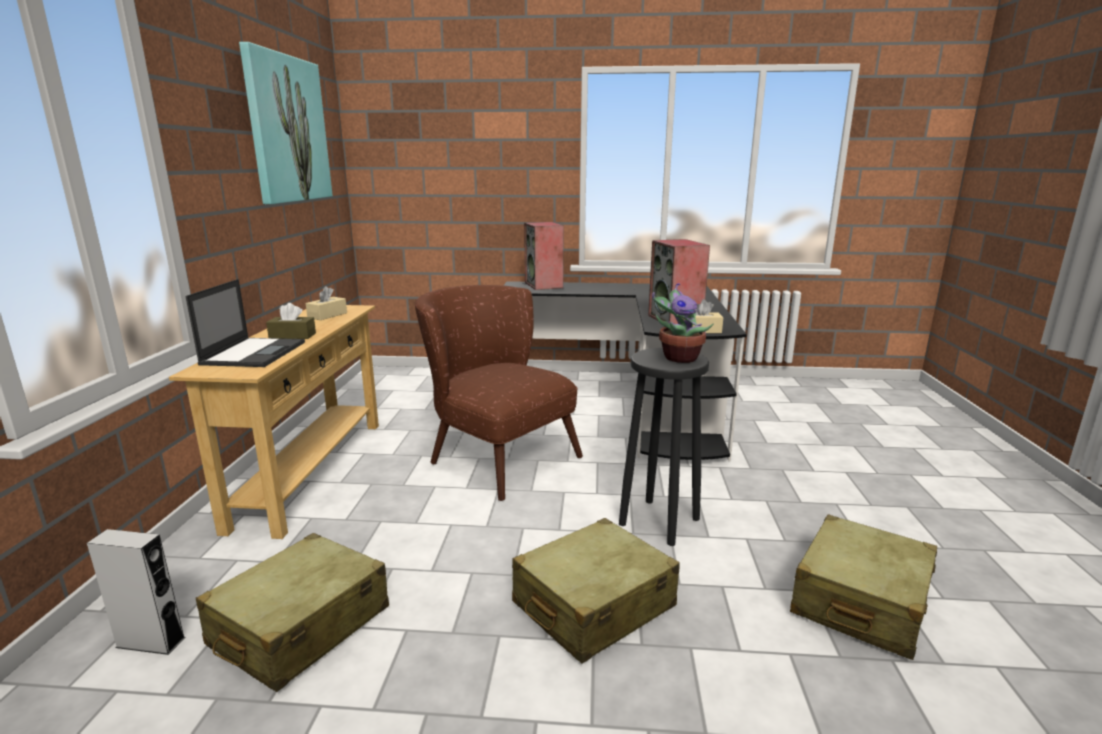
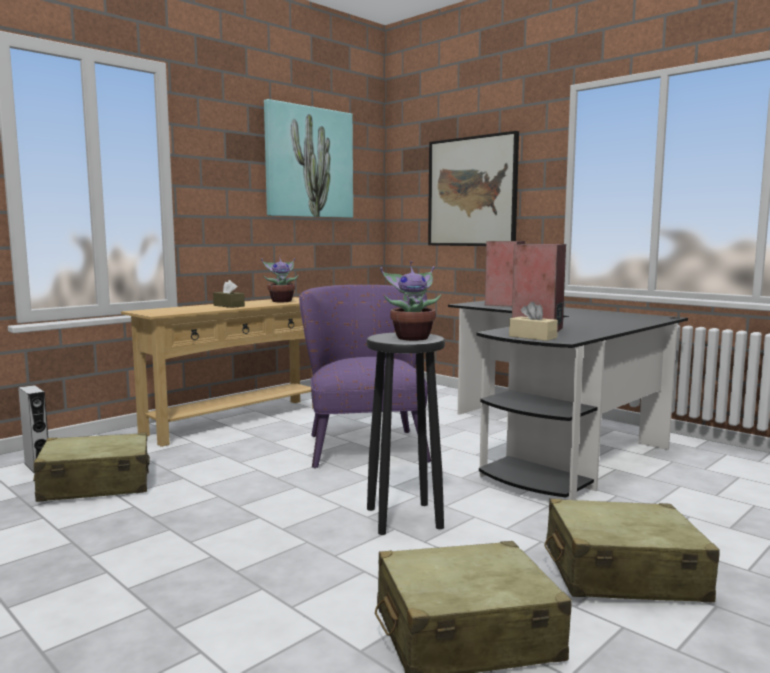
camera: 40 degrees right, 10 degrees down
laptop [185,279,305,367] -> none
beige tissue box [306,286,347,320] -> potted plant [261,255,299,302]
brown armchair [415,285,583,501] -> purple armchair [299,285,431,468]
beige suitcase [512,518,680,664] -> beige suitcase moved to [544,499,720,602]
none -> picture [428,131,519,246]

